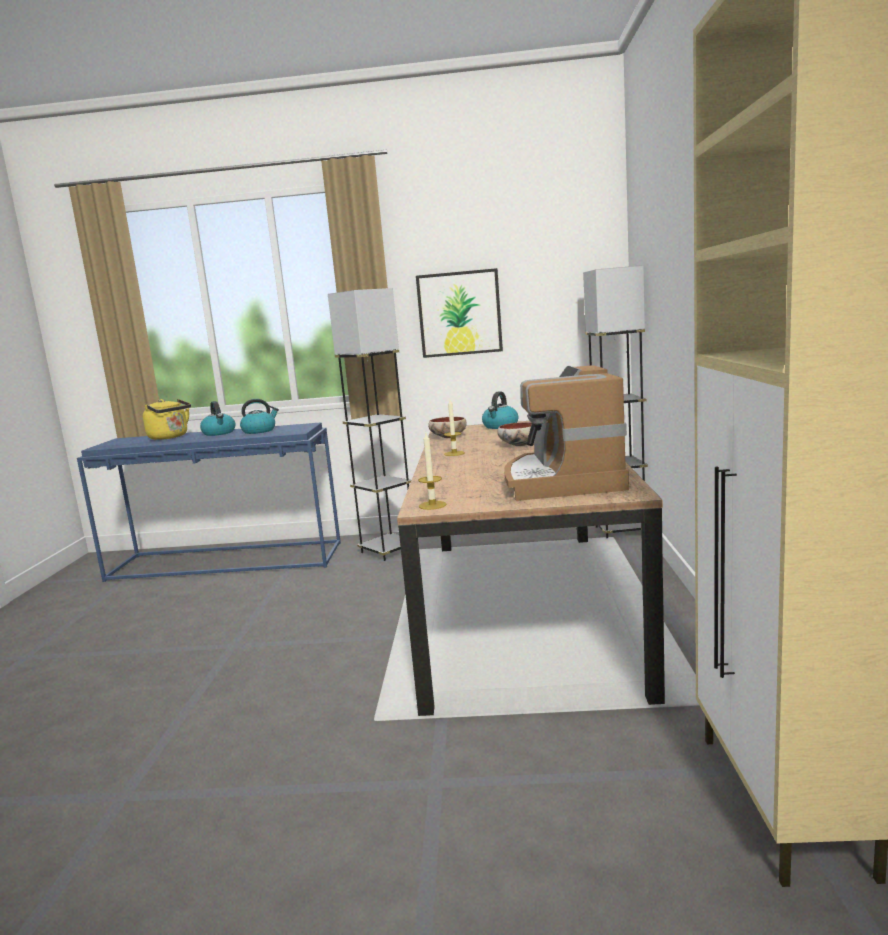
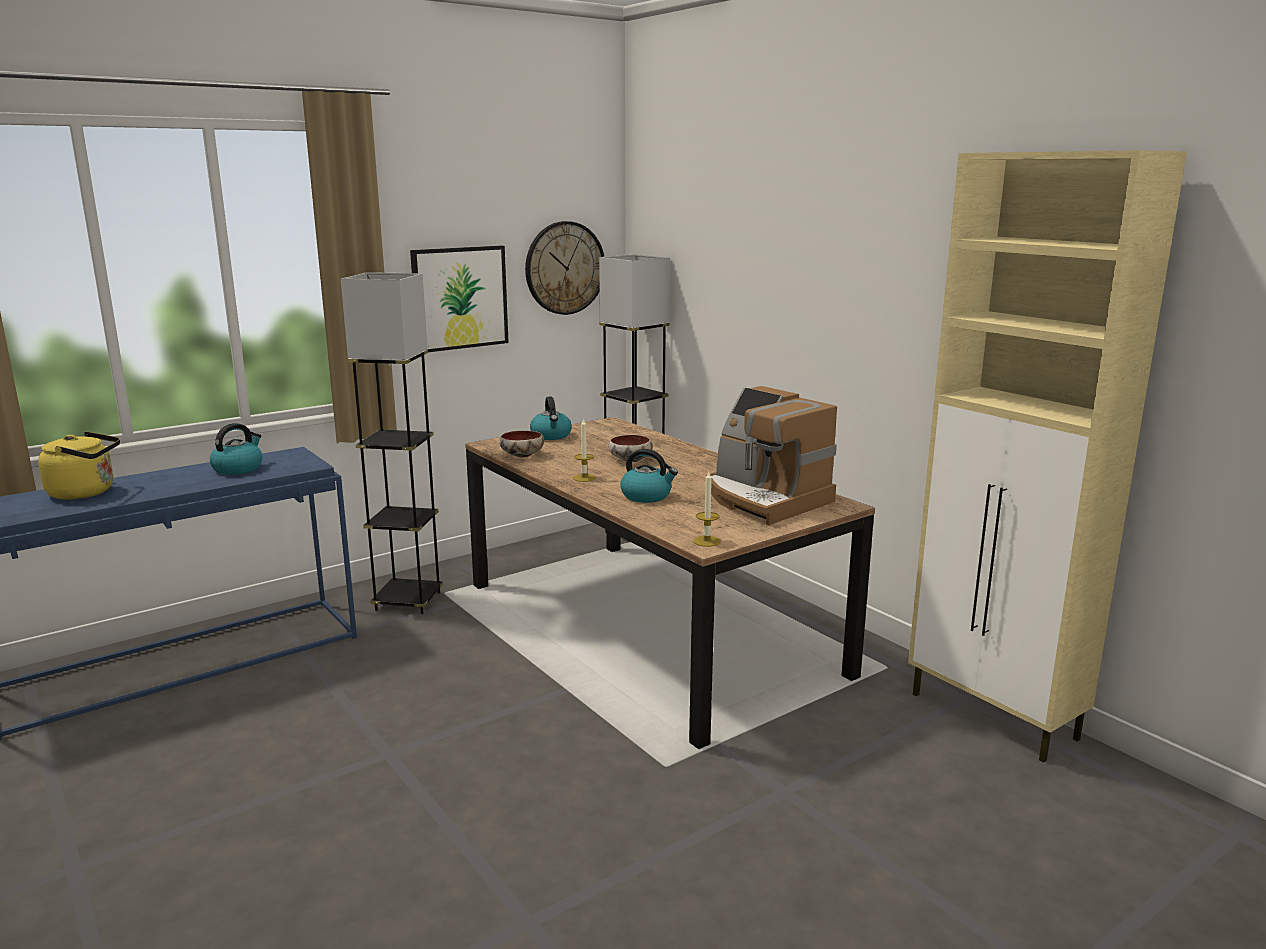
camera: 40 degrees left, 5 degrees up
kettle [200,401,236,436] -> kettle moved to [621,449,678,503]
none -> wall clock [525,221,604,315]

